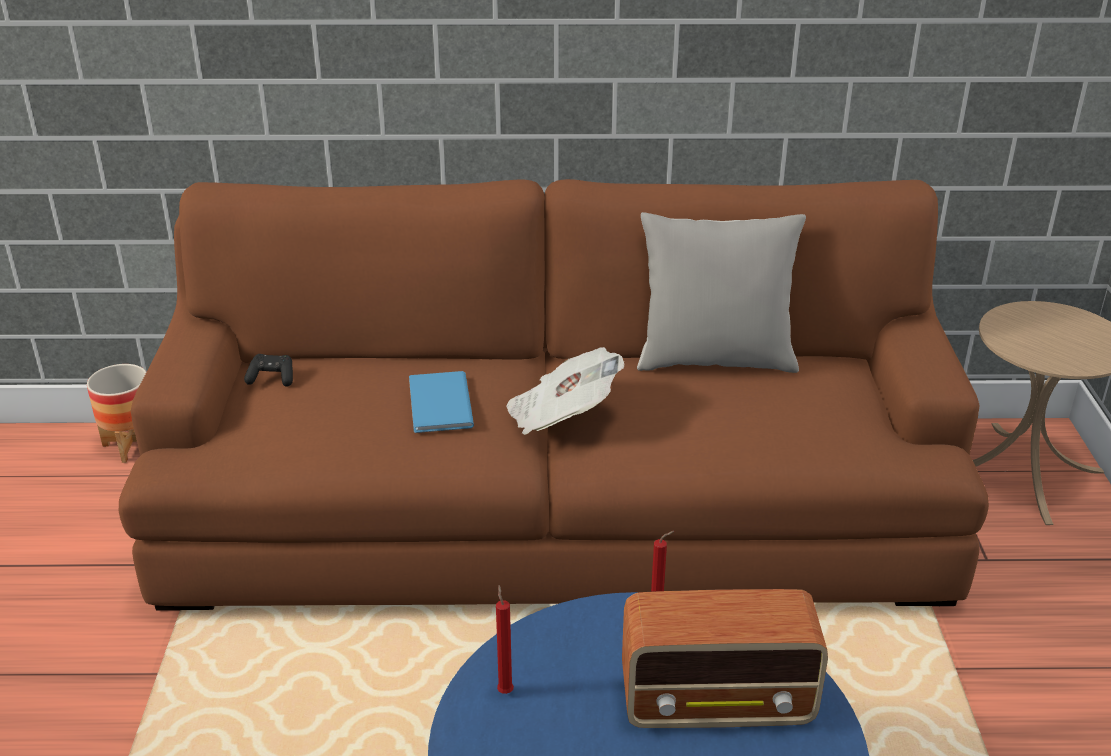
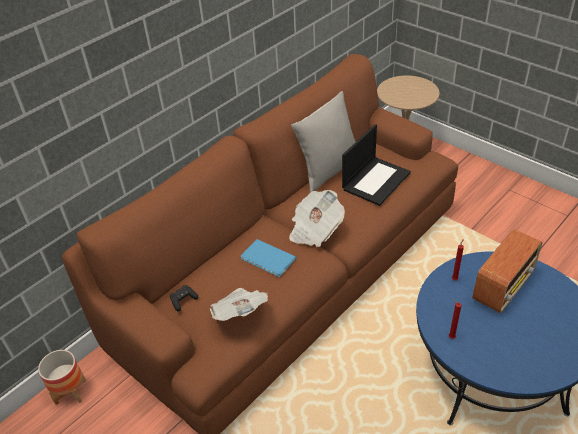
camera: 45 degrees left, 10 degrees up
none -> newspaper [210,288,268,321]
none -> laptop [342,124,411,206]

